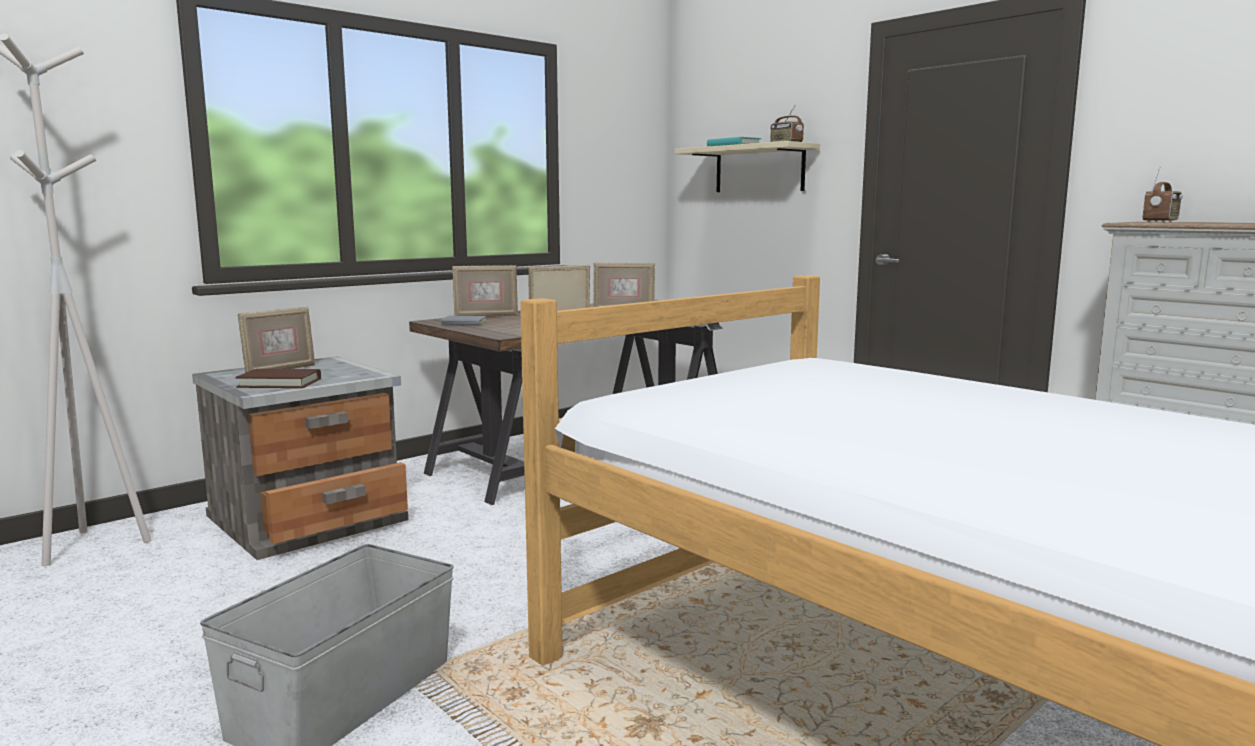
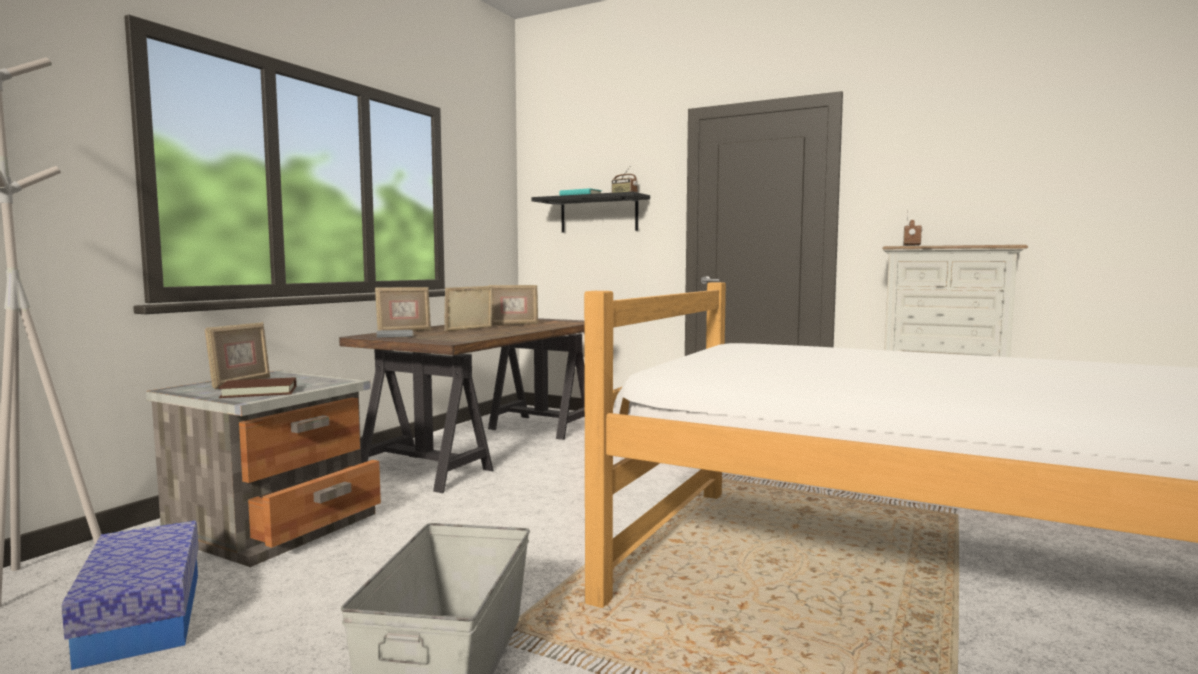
camera: 20 degrees left, 5 degrees down
beige shelf [674,141,820,192] -> black shelf [532,192,650,233]
none -> storage box [61,521,199,670]

